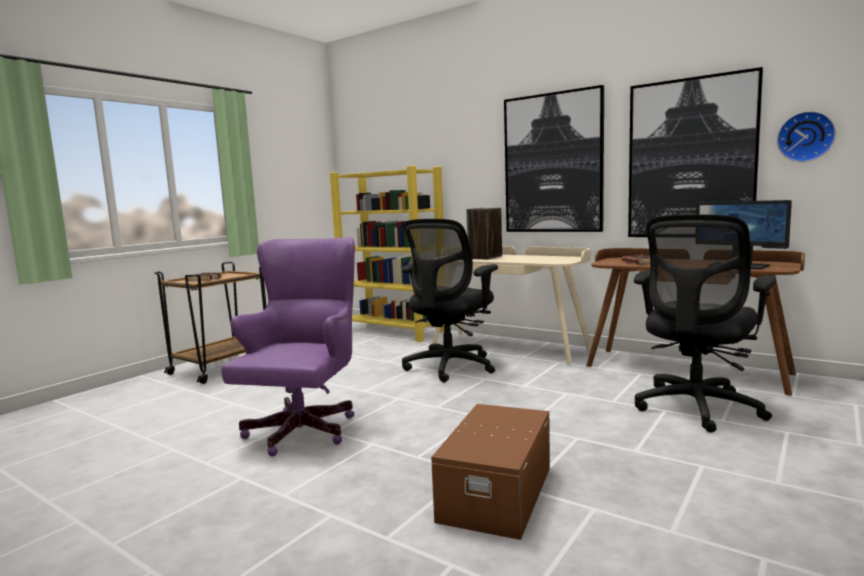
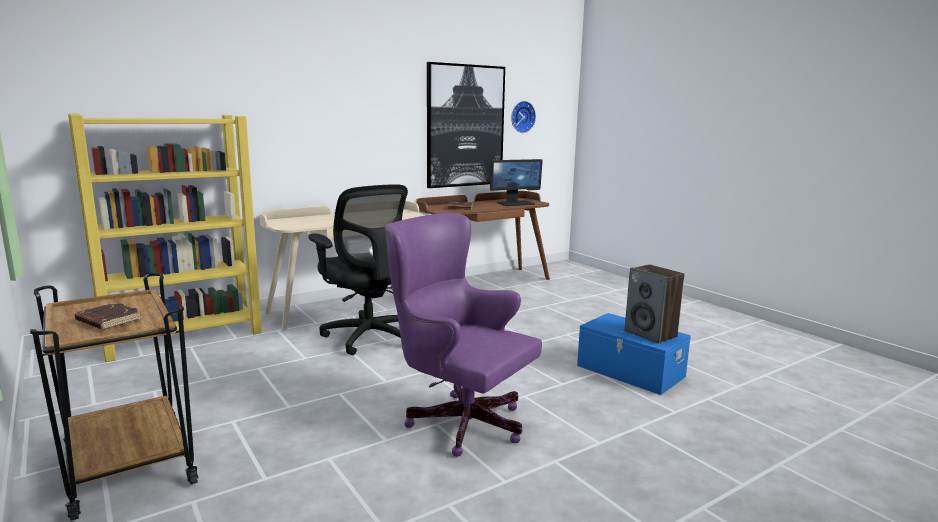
camera: 70 degrees left, 5 degrees up
brown storage box [431,404,550,540] -> blue storage box [577,313,691,395]
speaker [467,208,502,260] -> speaker moved to [625,264,684,344]
picture [504,85,604,232] -> none
black office chair [634,214,776,433] -> none

